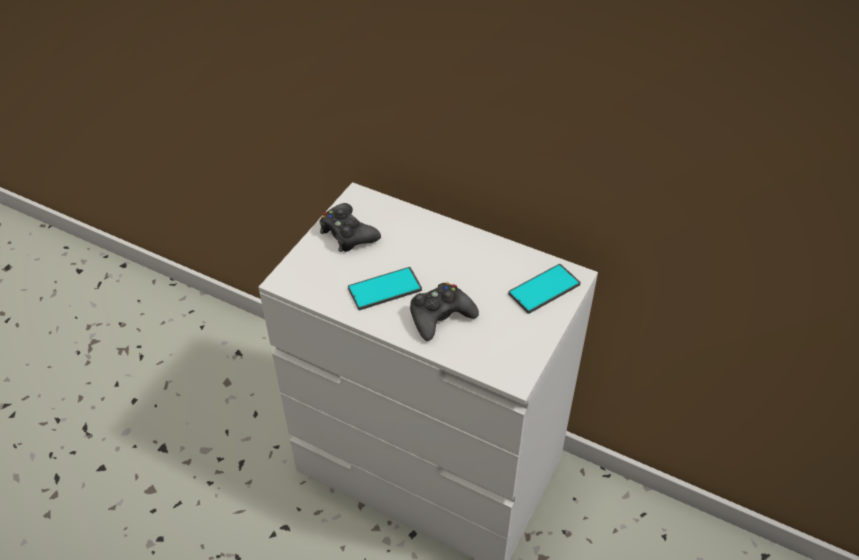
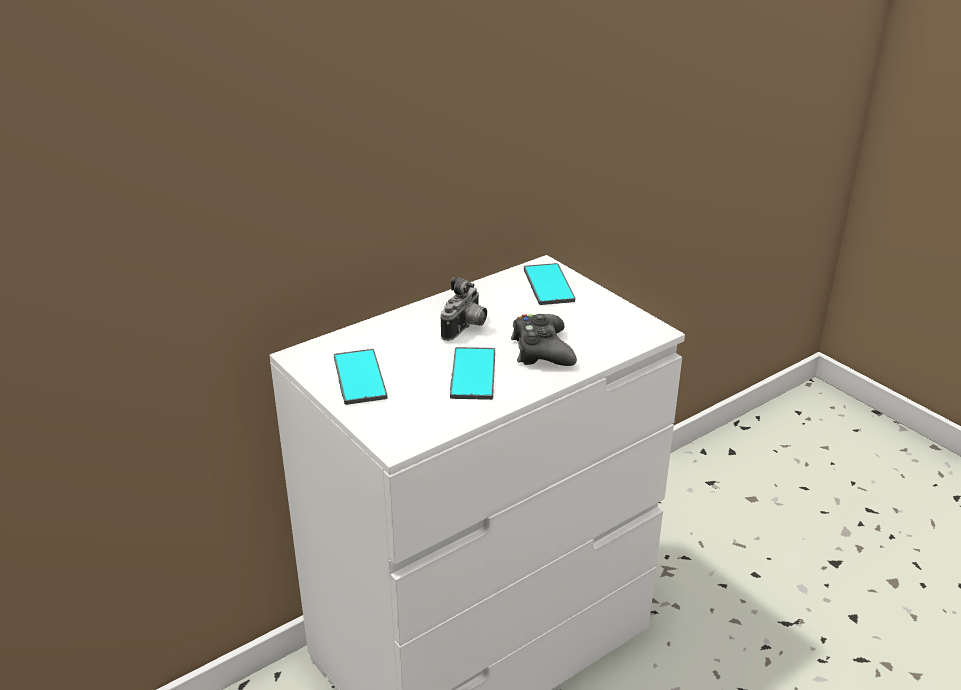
camera: 65 degrees left, 15 degrees down
black game controller [319,203,381,252] -> phone [334,349,387,405]
none -> camera [440,277,487,341]

